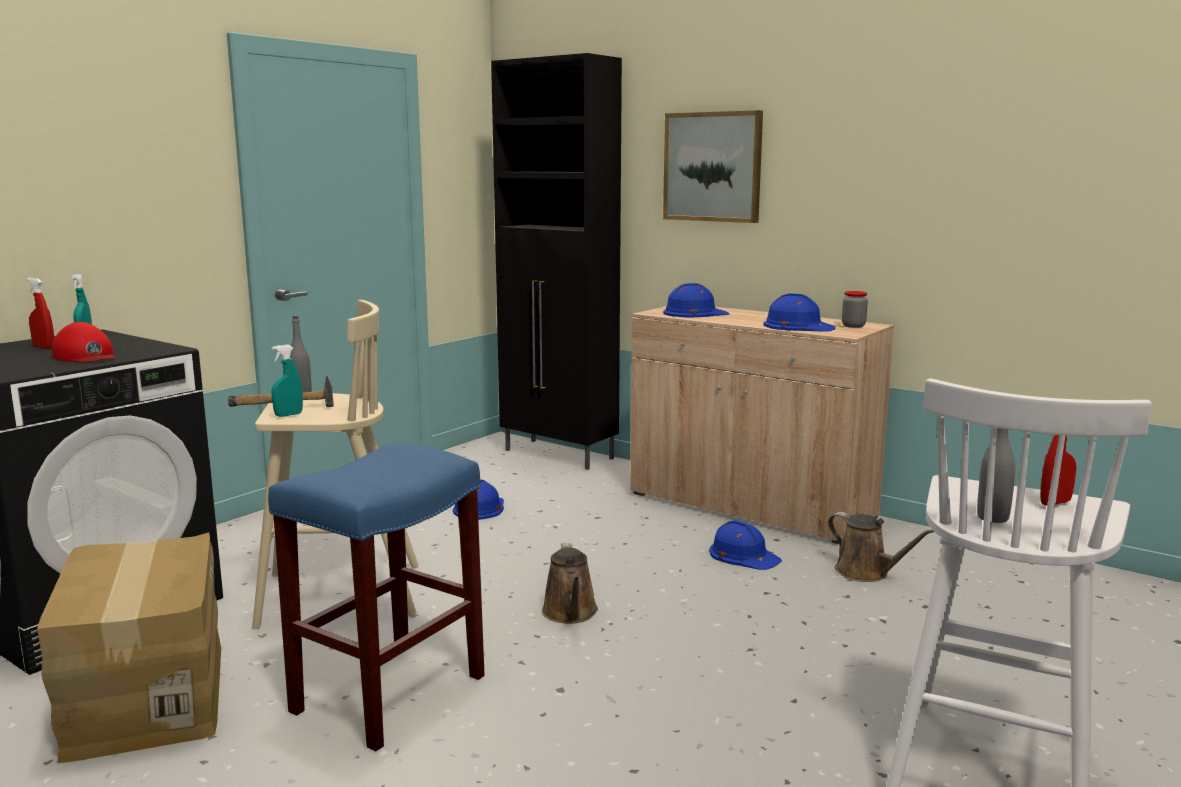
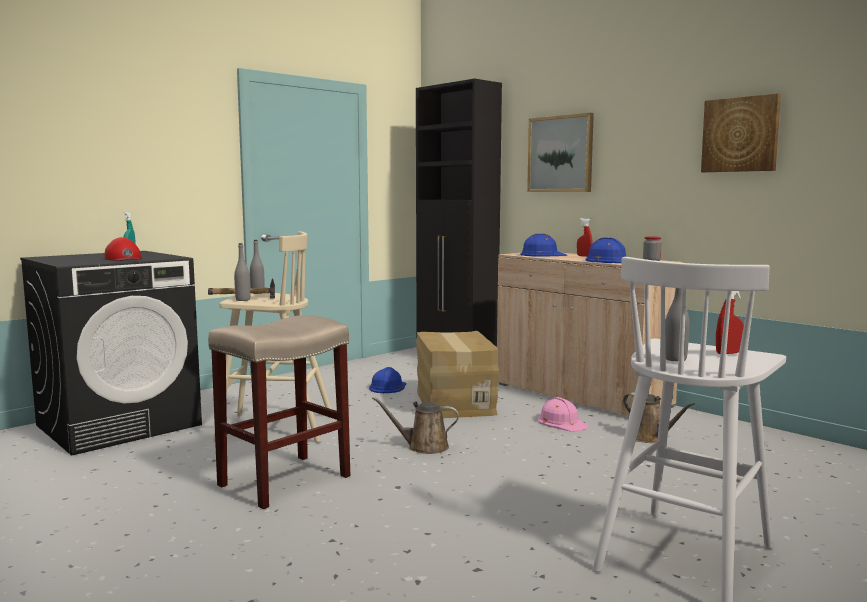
camera: 10 degrees right, 5 degrees down
red spray bottle [26,278,54,349] -> red spray bottle moved to [577,218,593,257]
cardboard box [37,532,221,763] -> cardboard box moved to [416,331,499,418]
blue stool [268,444,485,751] -> beige stool [208,315,350,509]
turquoise spray bottle [271,345,303,417] -> grey bottle [234,243,250,301]
brown watering can [542,543,598,623] -> brown watering can turned 90 degrees clockwise [372,397,459,454]
blue hard hat [709,520,782,570] -> pink hard hat [538,397,589,432]
none -> picture [701,93,781,172]

